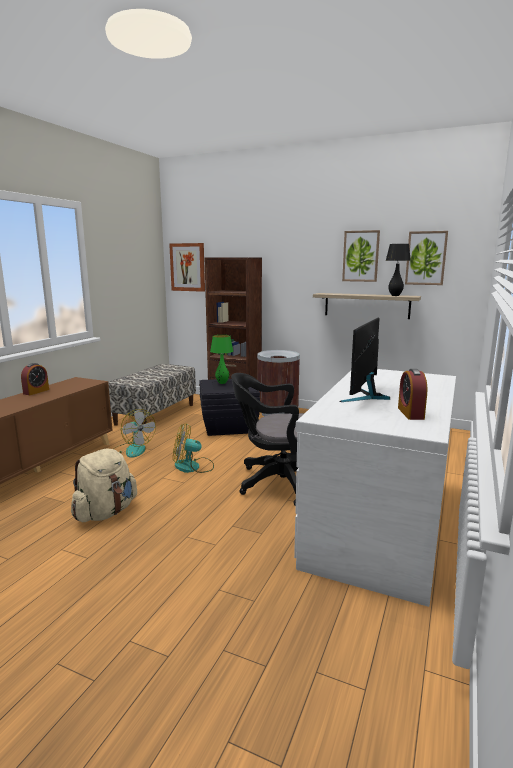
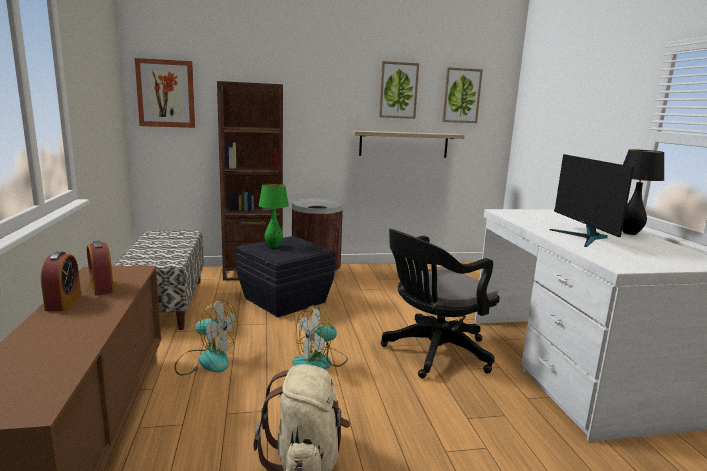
camera: 35 degrees left, 0 degrees up
black table lamp [386,244,411,296] -> black table lamp moved to [622,149,664,235]
alarm clock [398,369,428,420] -> alarm clock moved to [87,241,114,296]

